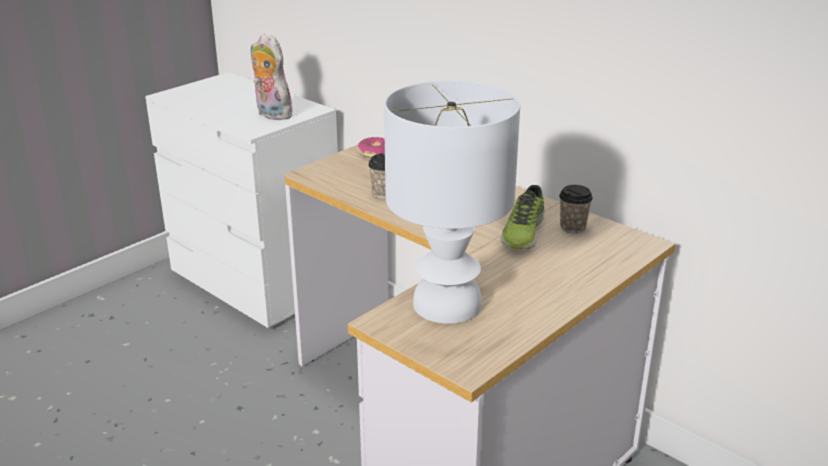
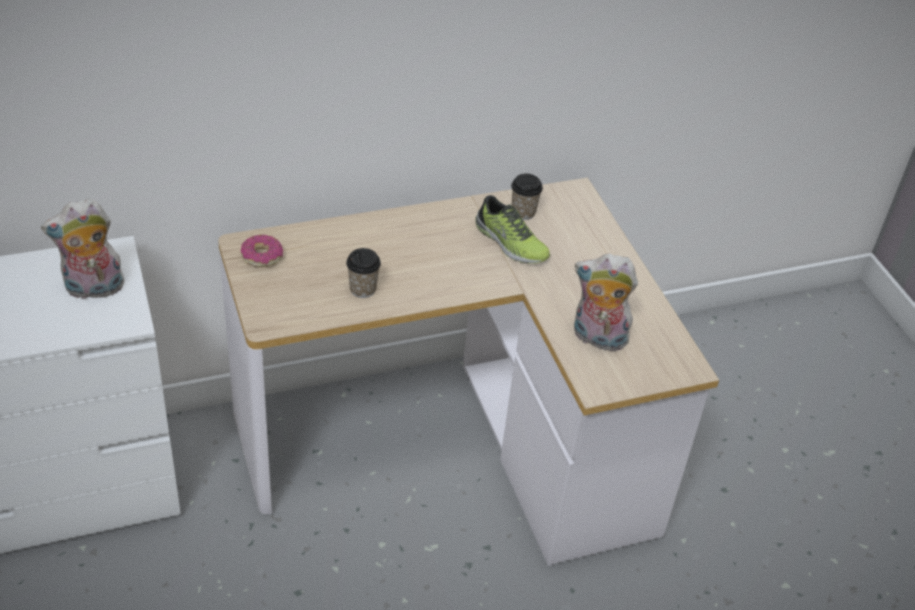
camera: 65 degrees left, 15 degrees up
white table lamp [384,80,520,324] -> plush toy [574,253,638,354]

